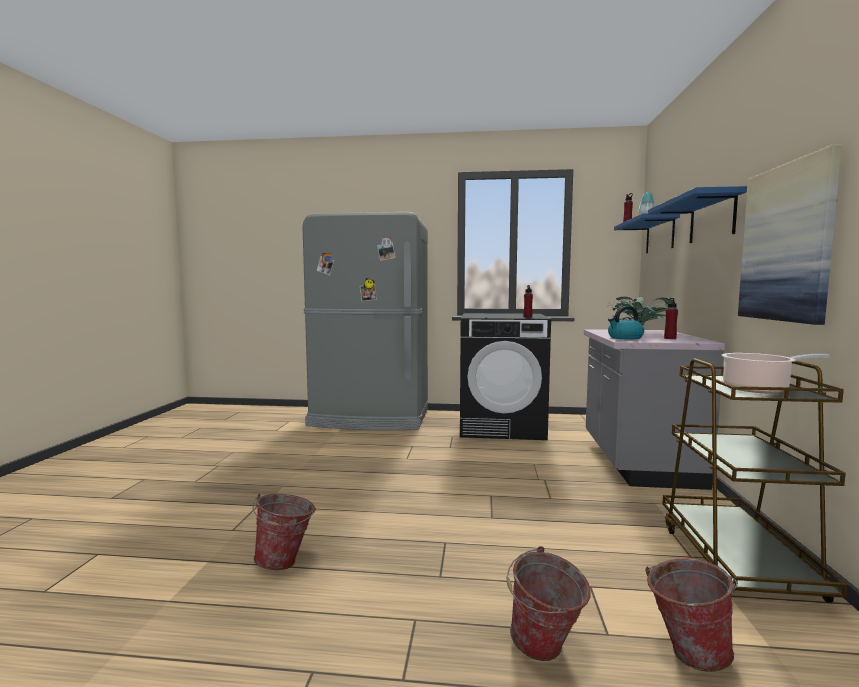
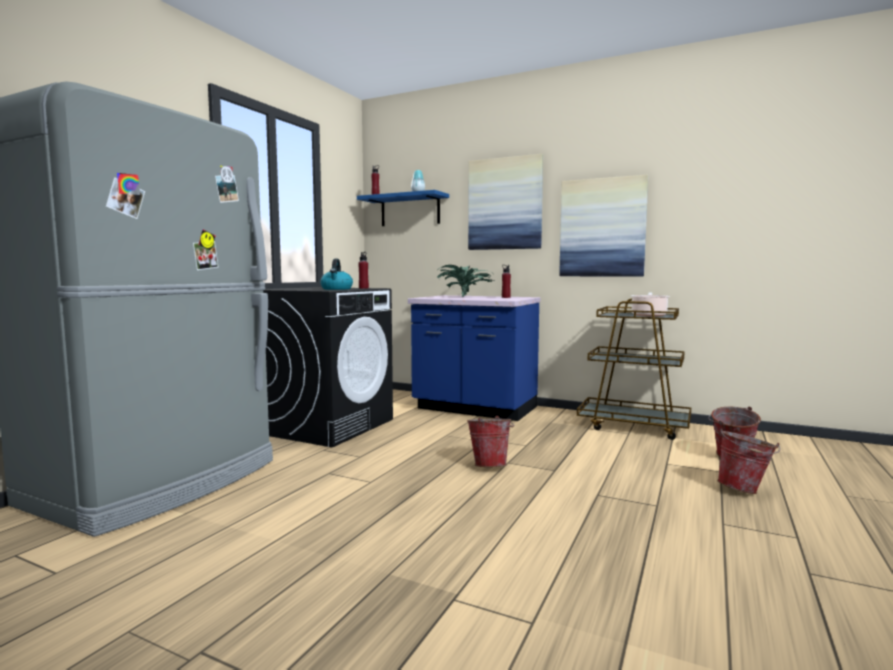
camera: 70 degrees left, 0 degrees up
bucket [253,494,316,570] -> bucket moved to [467,416,514,467]
grey counter [584,329,725,490] -> blue counter [408,295,541,421]
kettle [608,306,644,340] -> kettle moved to [320,259,353,290]
blue shelf [648,186,747,243] -> picture [468,154,543,250]

